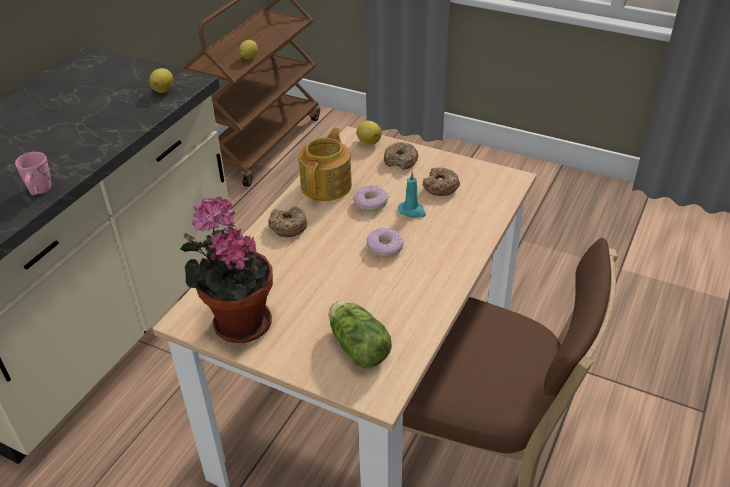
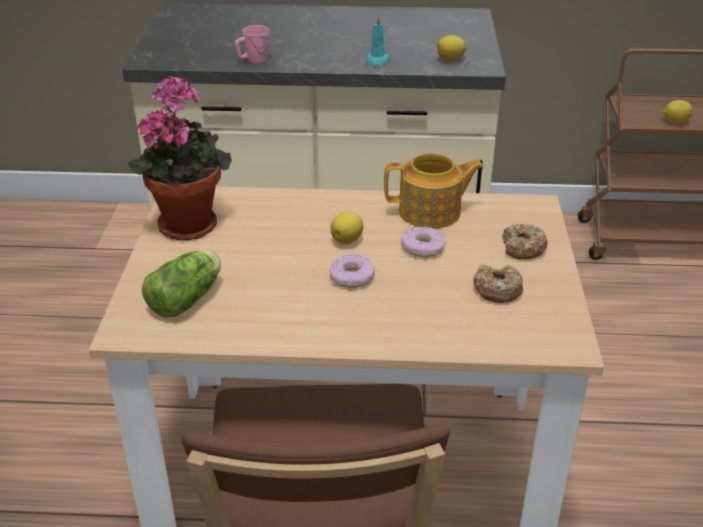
camera: 65 degrees right, 5 degrees down
donut [268,206,307,237] -> none
lemon [357,121,382,145] -> lemon moved to [331,212,363,245]
turquoise candle [398,171,426,218] -> turquoise candle moved to [366,15,390,67]

